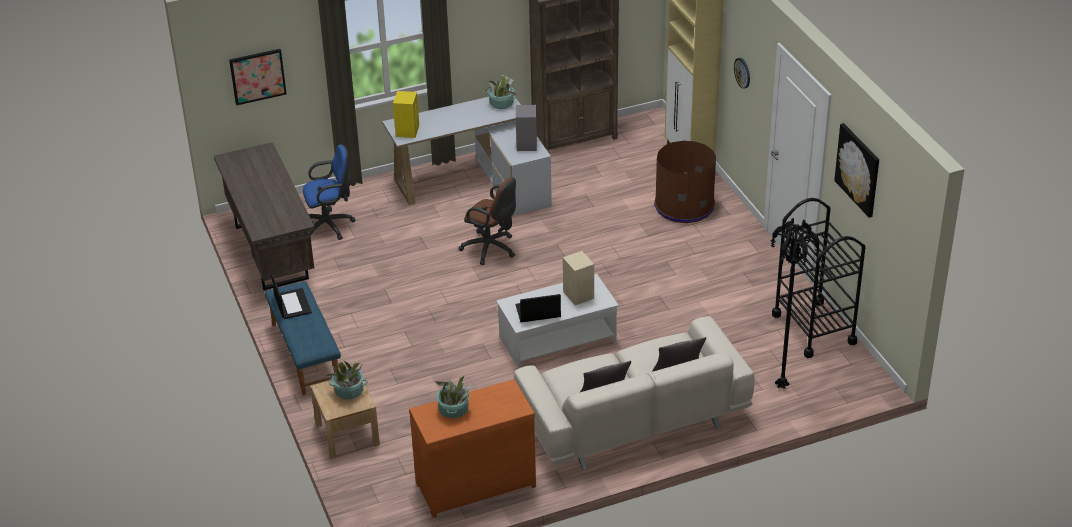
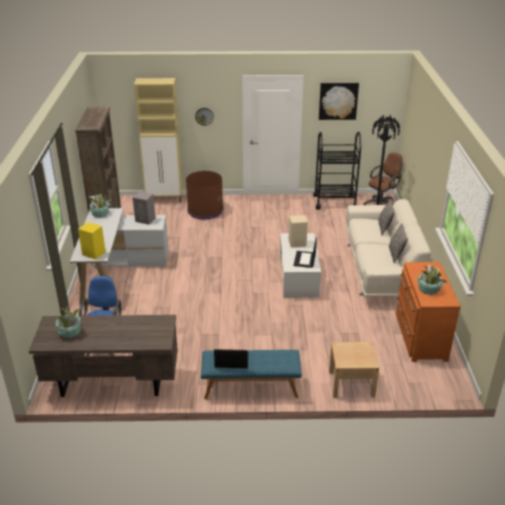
camera: 70 degrees left, 5 degrees down
picture [229,49,287,105] -> none
potted plant [325,361,368,399] -> potted plant moved to [56,306,81,338]
brown office chair [459,177,516,265] -> brown office chair moved to [363,153,403,205]

